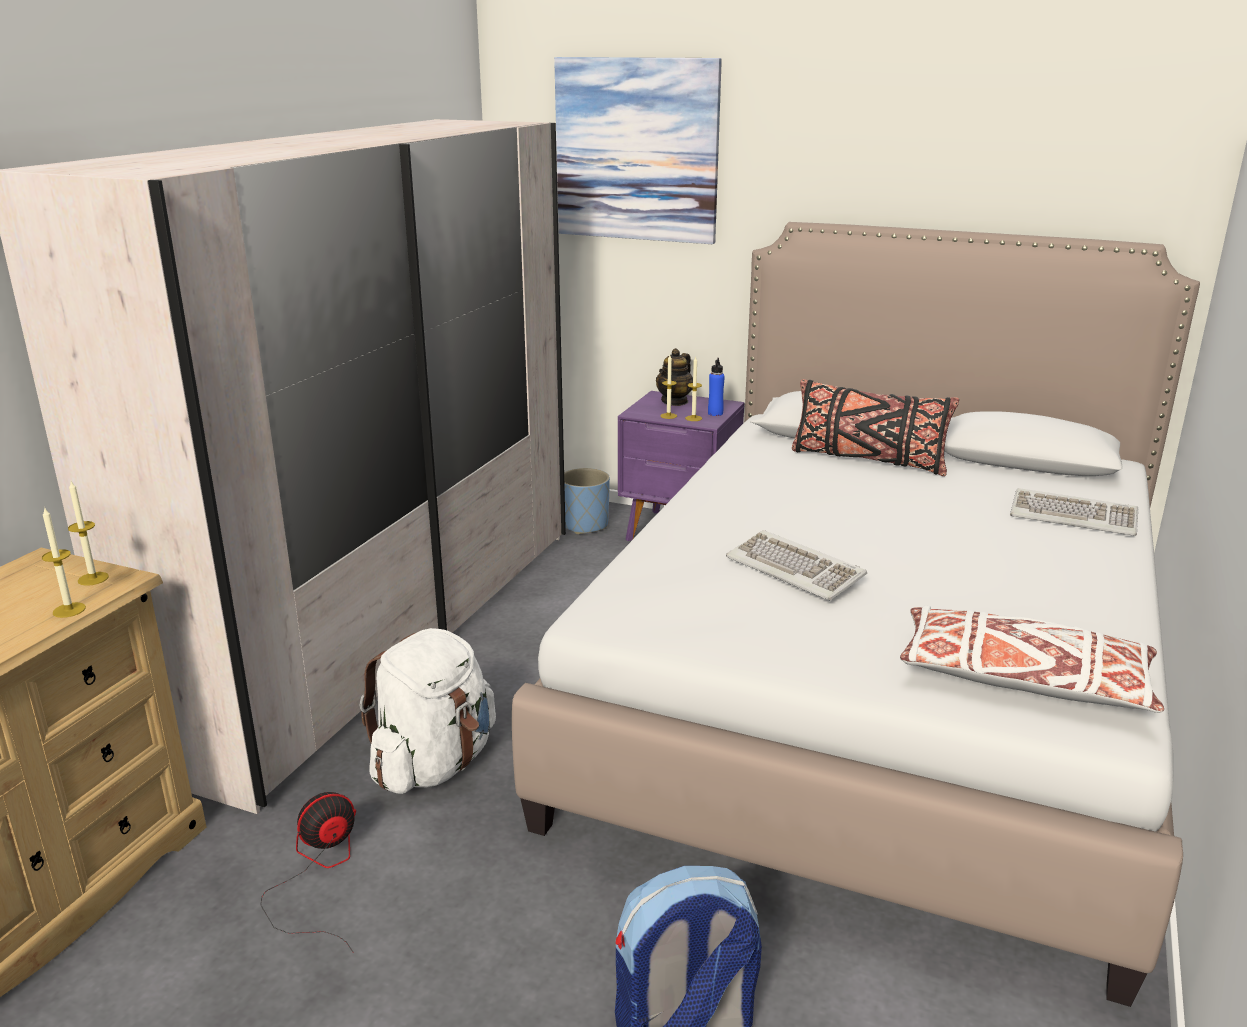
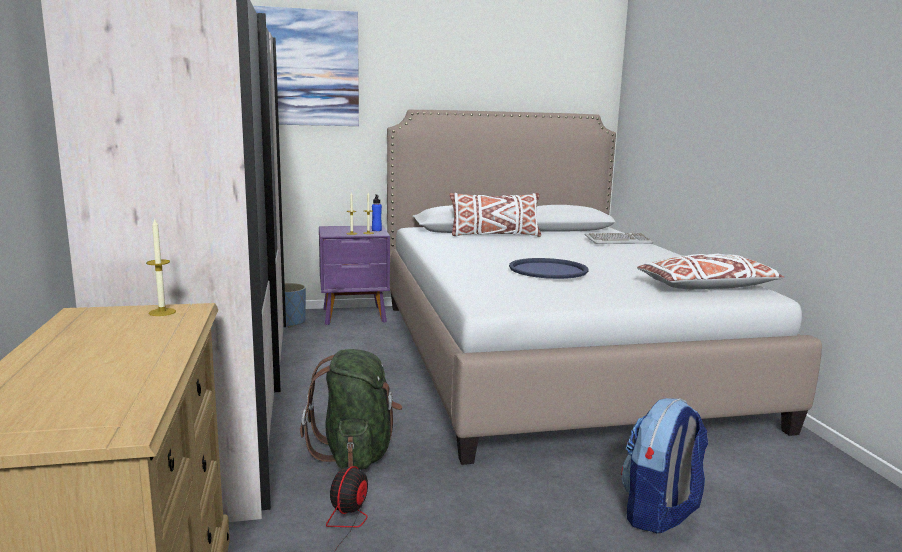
camera: 35 degrees left, 10 degrees down
candle [42,508,86,618] -> none
white backpack [360,628,496,794] -> green backpack [300,349,403,470]
teapot [656,348,693,406] -> none
keyboard [726,530,867,600] -> blue tray [509,258,588,279]
black pillow [792,379,959,476] -> white pillow [449,193,541,237]

